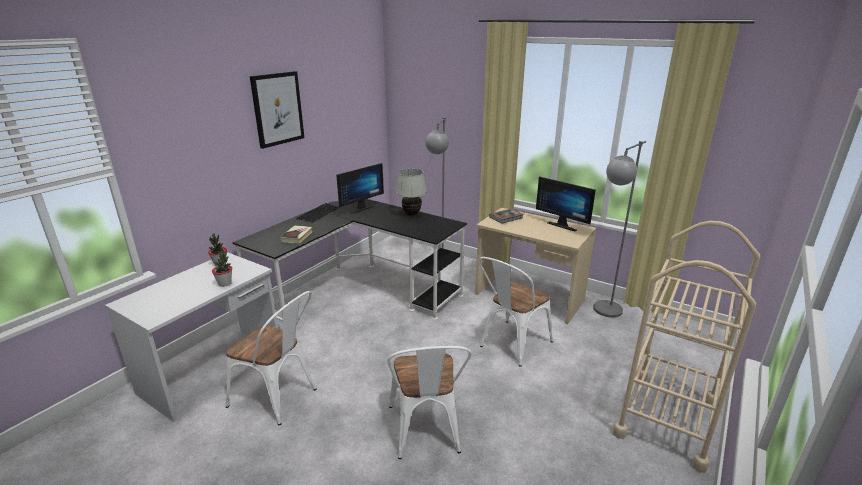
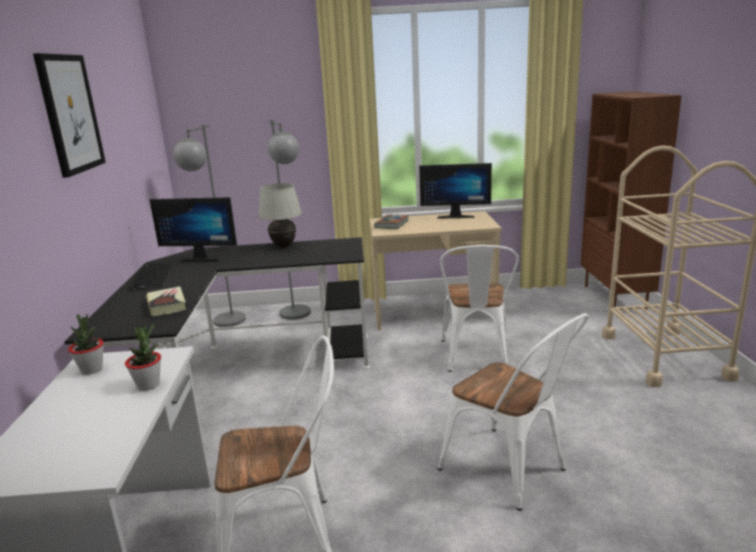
camera: 35 degrees left, 5 degrees down
monitor [336,163,384,214] -> monitor turned 90 degrees clockwise [149,197,237,261]
grey floor lamp [593,141,646,318] -> grey floor lamp moved to [173,124,246,327]
none -> brown bookcase [581,91,682,310]

